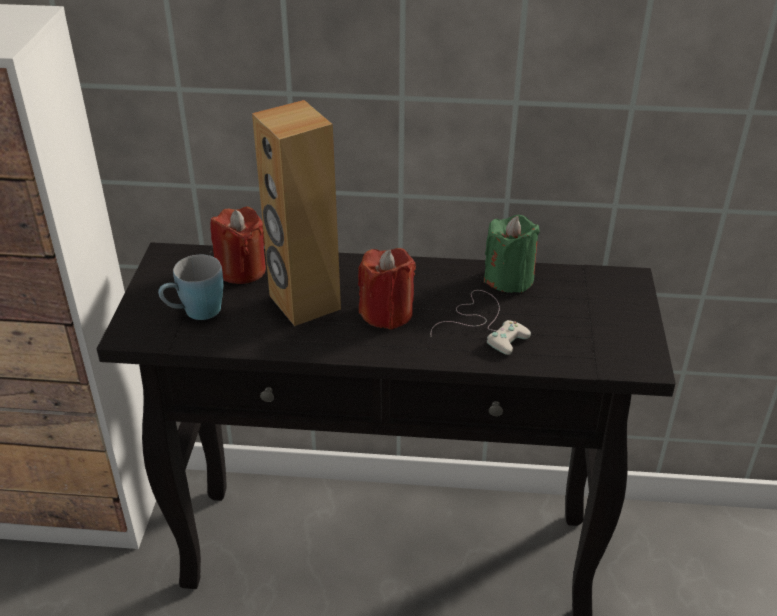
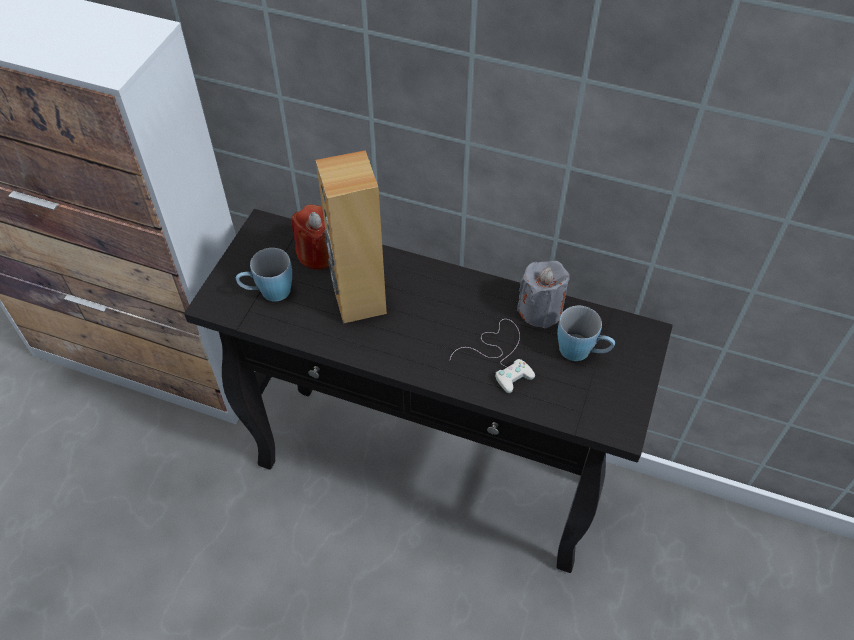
camera: 15 degrees right, 15 degrees up
red candle [358,248,416,330] -> none
green candle [484,215,540,293] -> grey candle [517,261,570,329]
none -> blue mug [557,306,615,361]

